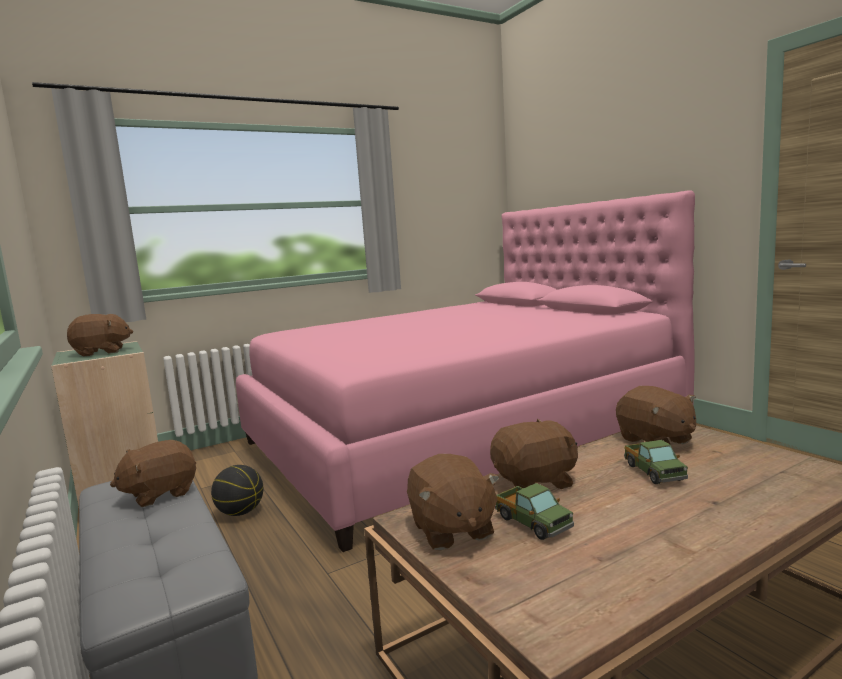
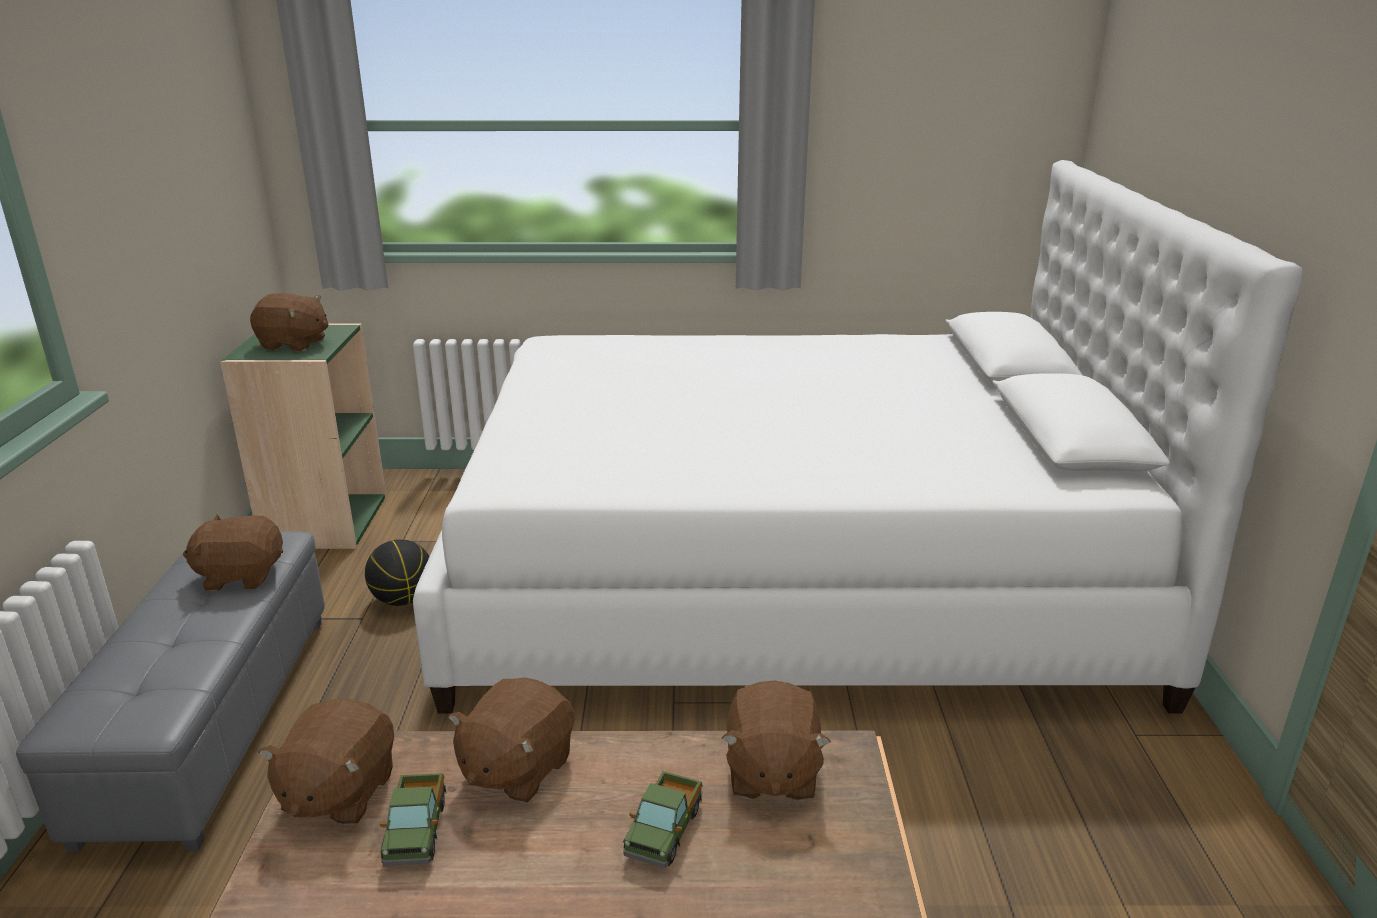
camera: 30 degrees right, 15 degrees up
pink bed [236,190,695,552] -> white bed [413,160,1303,714]
brown plush toy [490,418,578,489] -> brown plush toy turned 105 degrees clockwise [448,678,574,803]

